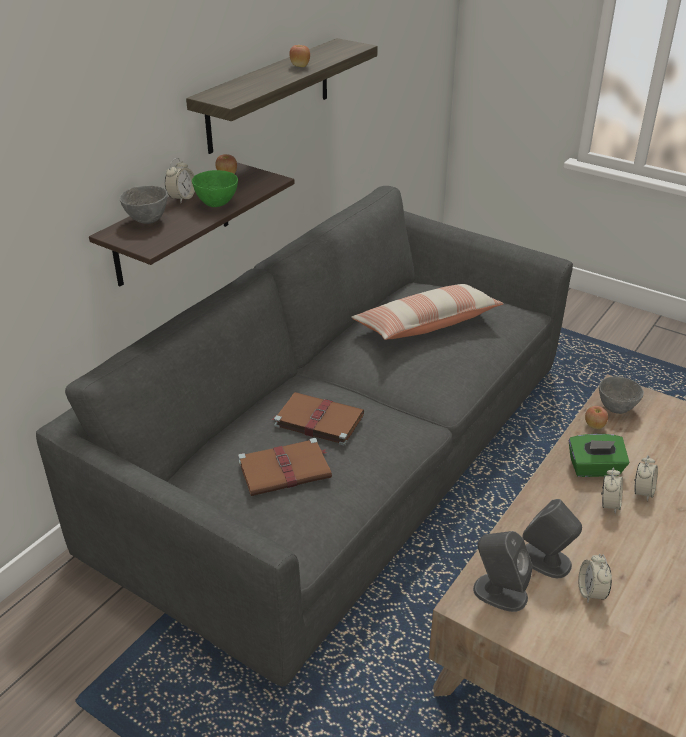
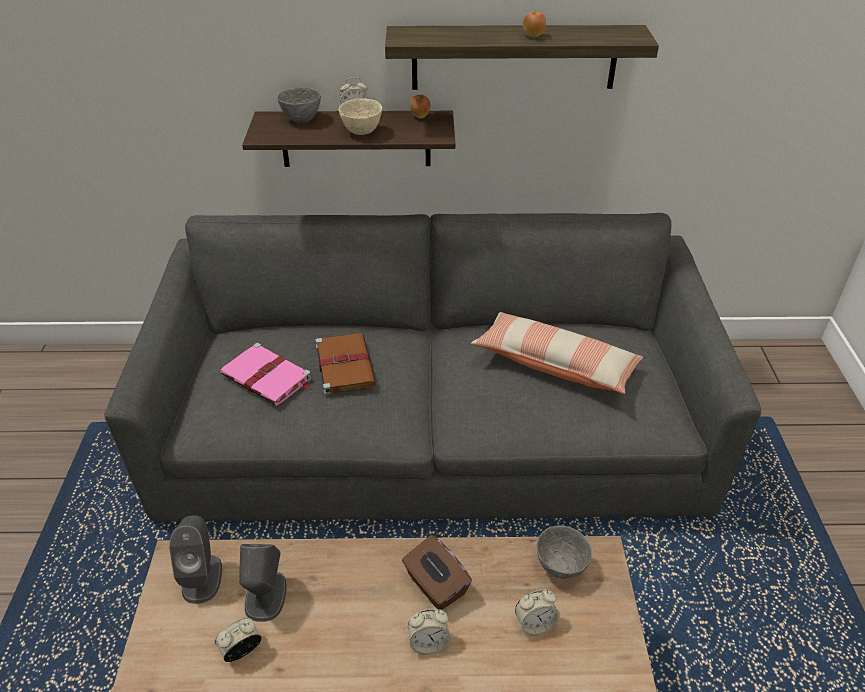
camera: 55 degrees right, 5 degrees up
green bowl [192,170,238,207] -> beige bowl [339,98,382,135]
brown book [238,438,332,496] -> pink book [221,343,312,406]
green tissue box [569,434,629,477] -> brown tissue box [402,535,472,610]
apple [585,406,608,429] -> none
alarm clock [601,467,623,514] -> alarm clock moved to [515,589,560,636]

